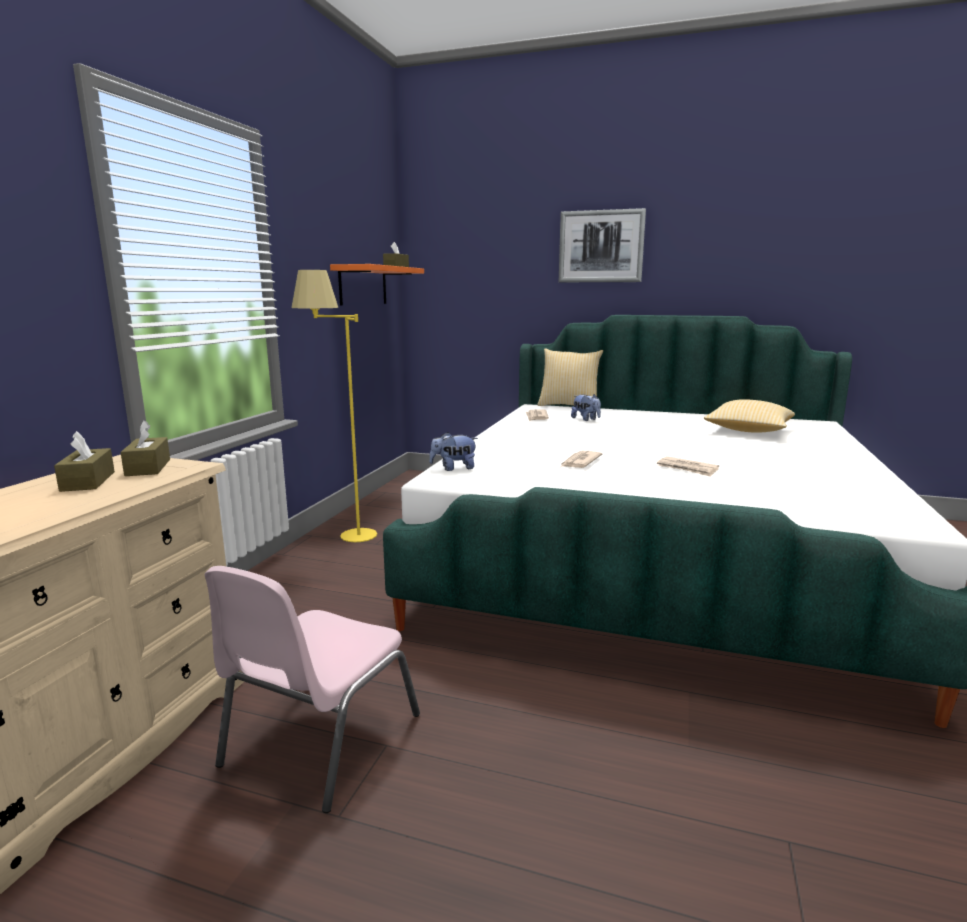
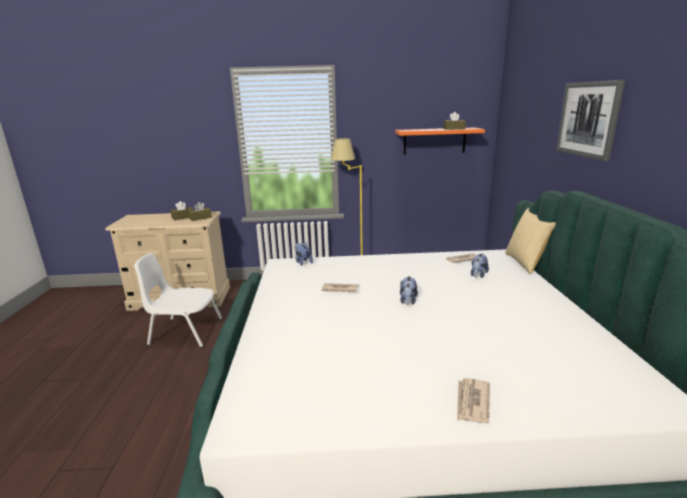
camera: 70 degrees right, 5 degrees up
pink chair [205,566,420,813] -> white chair [134,253,222,347]
newspaper [657,456,719,477] -> newspaper moved to [457,378,490,423]
pillow [704,399,795,433] -> none
none -> plush toy [400,275,418,305]

